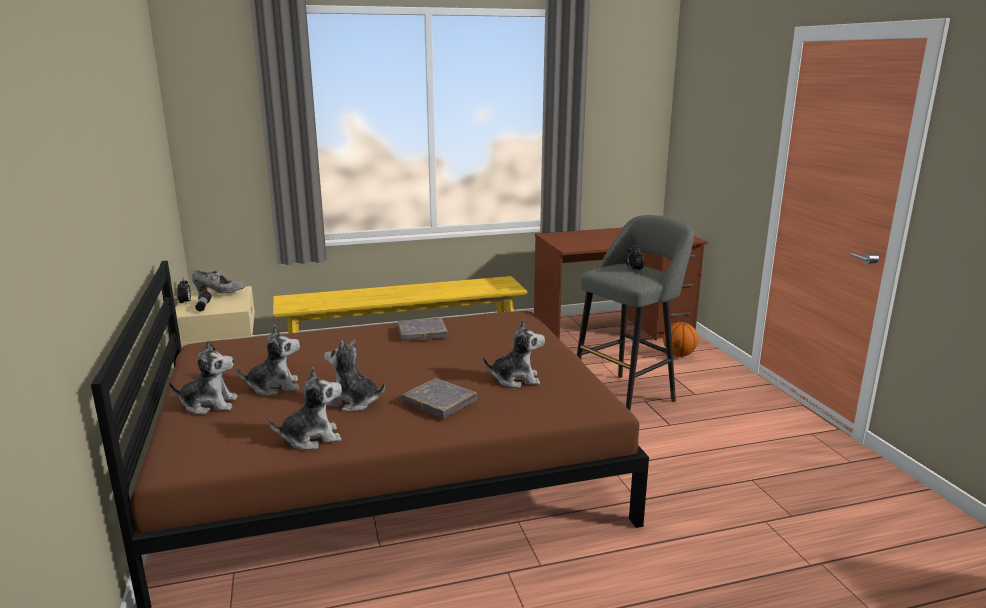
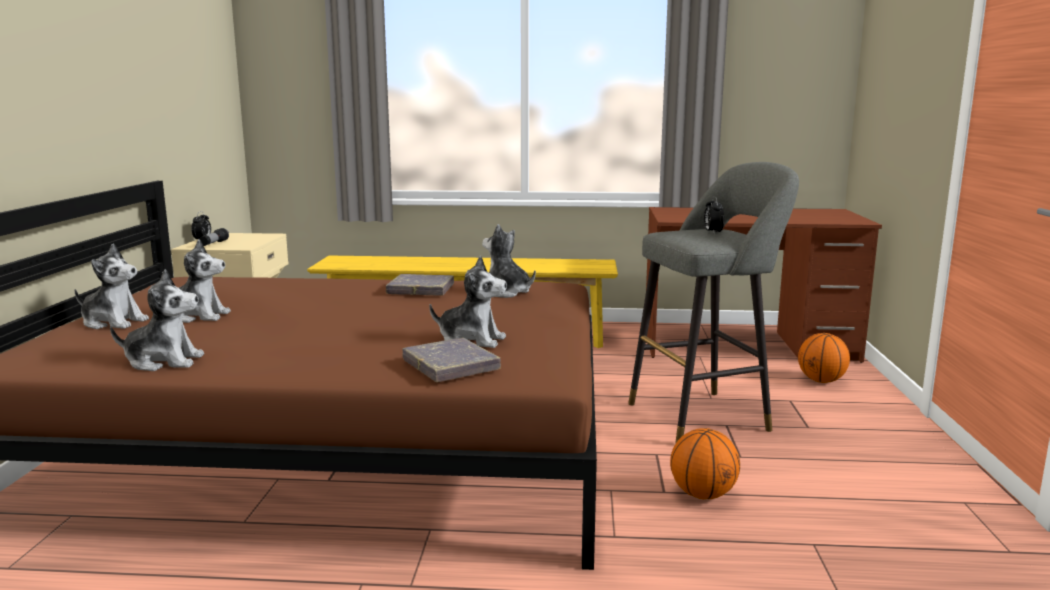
camera: 20 degrees right, 5 degrees down
grey shoe [192,269,245,294] -> none
plush toy [324,339,385,412] -> plush toy moved to [482,224,536,298]
grey book [401,378,477,419] -> grey book moved to [402,338,501,382]
none -> basketball [670,428,740,499]

